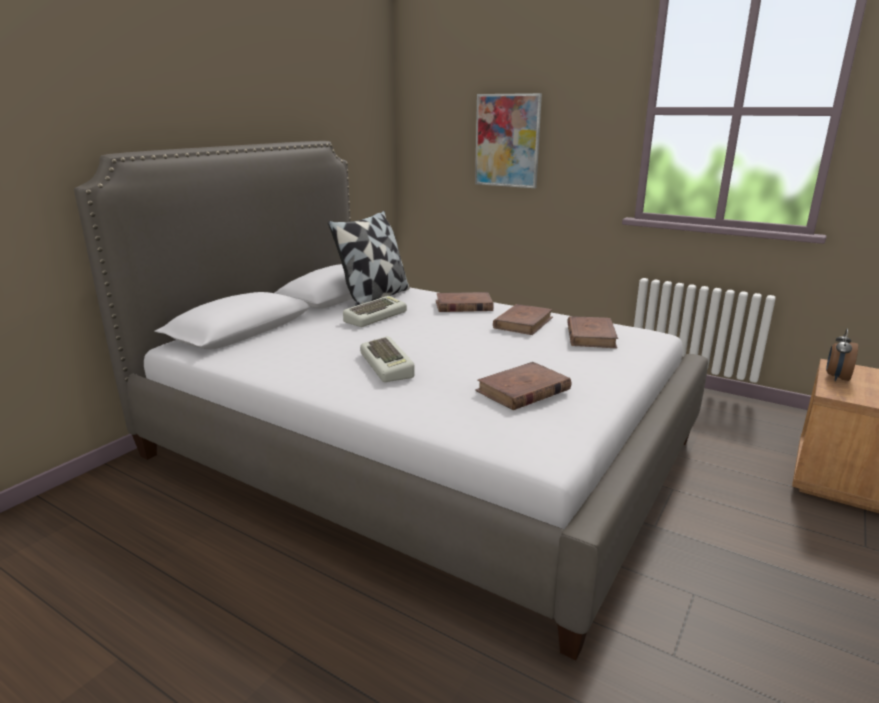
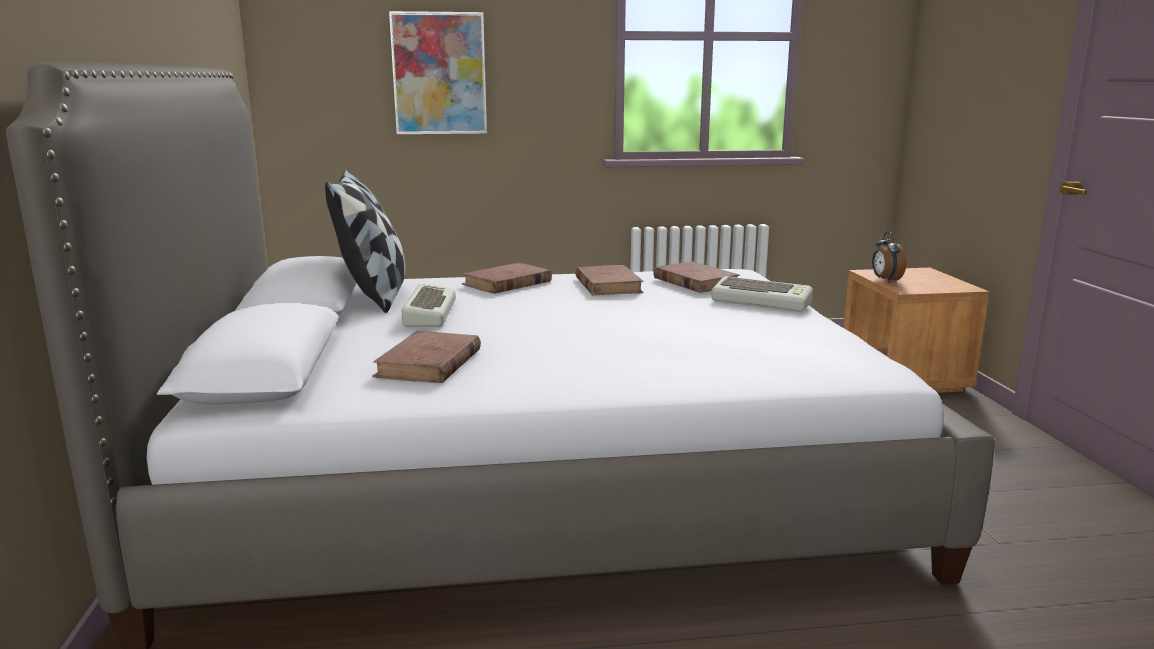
camera: 40 degrees left, 5 degrees down
keyboard [360,336,415,382] -> keyboard moved to [711,276,813,312]
brown book [475,362,572,410] -> brown book moved to [372,331,481,383]

